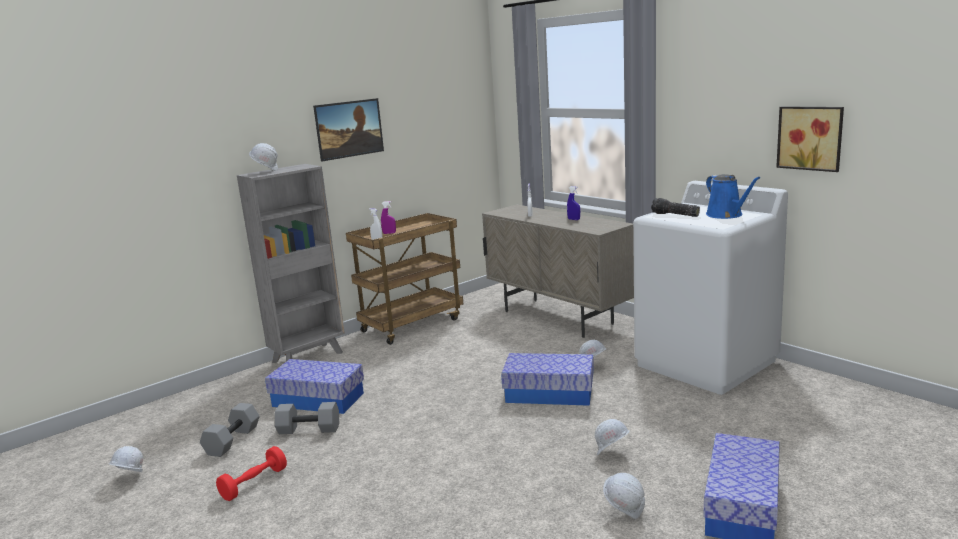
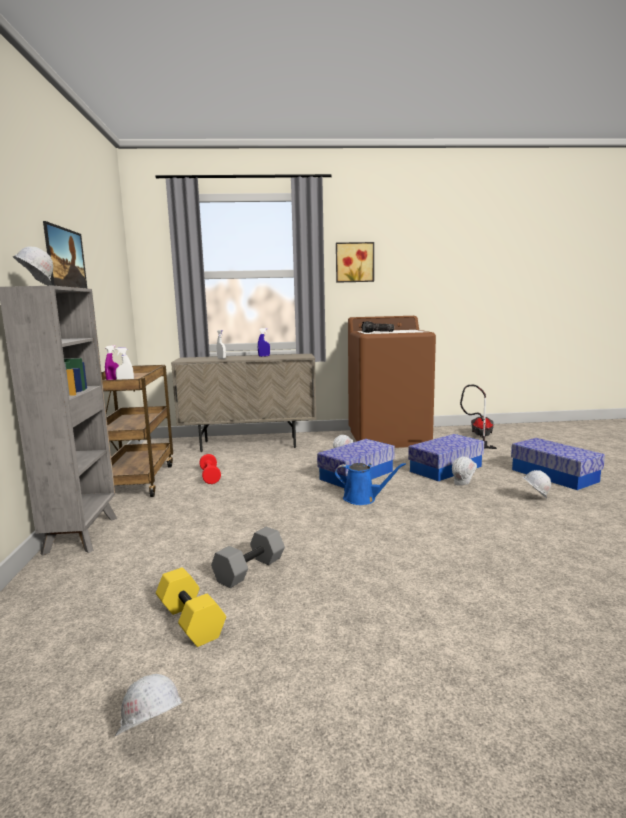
camera: 55 degrees left, 5 degrees down
grey dumbbell [200,403,260,457] -> yellow dumbbell [156,567,226,647]
red dumbbell [216,446,287,501] -> red dumbbell moved to [199,454,221,484]
storage box [265,359,364,414] -> storage box moved to [408,434,484,481]
white washing machine [633,181,788,395] -> brown washing machine [348,316,436,448]
blue watering can [706,174,760,219] -> blue watering can moved to [335,463,406,505]
picture [776,106,844,172] -> picture moved to [336,242,374,283]
none -> vacuum cleaner [460,385,497,449]

